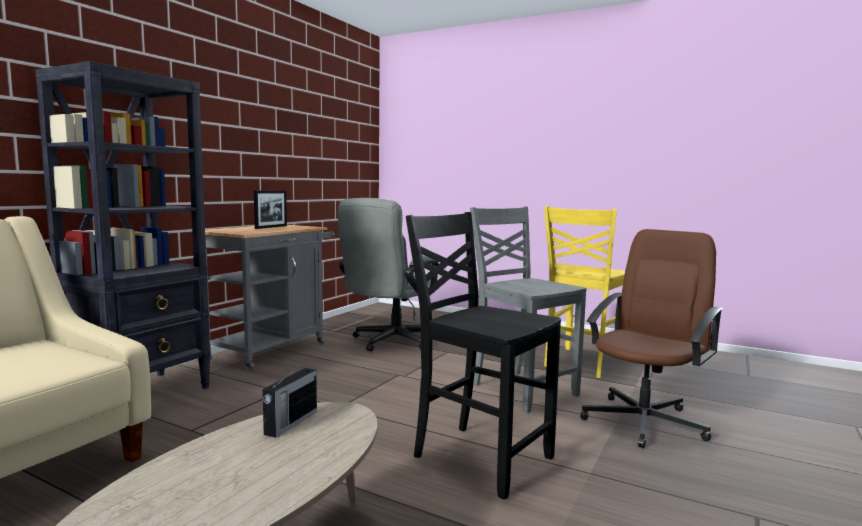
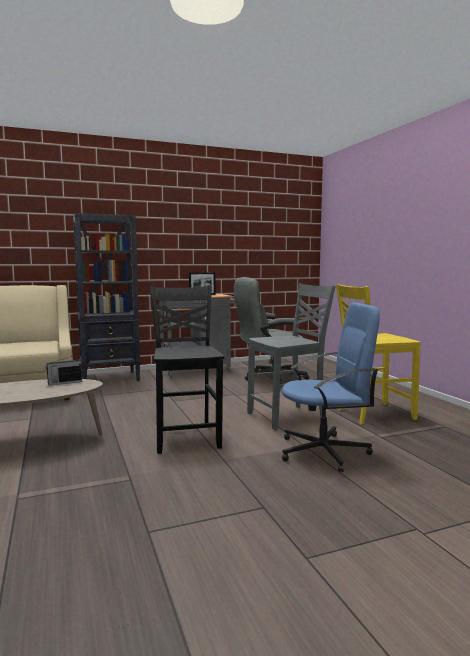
camera: 40 degrees right, 0 degrees up
grey chair [470,207,587,413] -> grey chair turned 60 degrees clockwise [247,283,336,430]
brown office chair [580,229,724,448] -> blue office chair [282,302,380,472]

